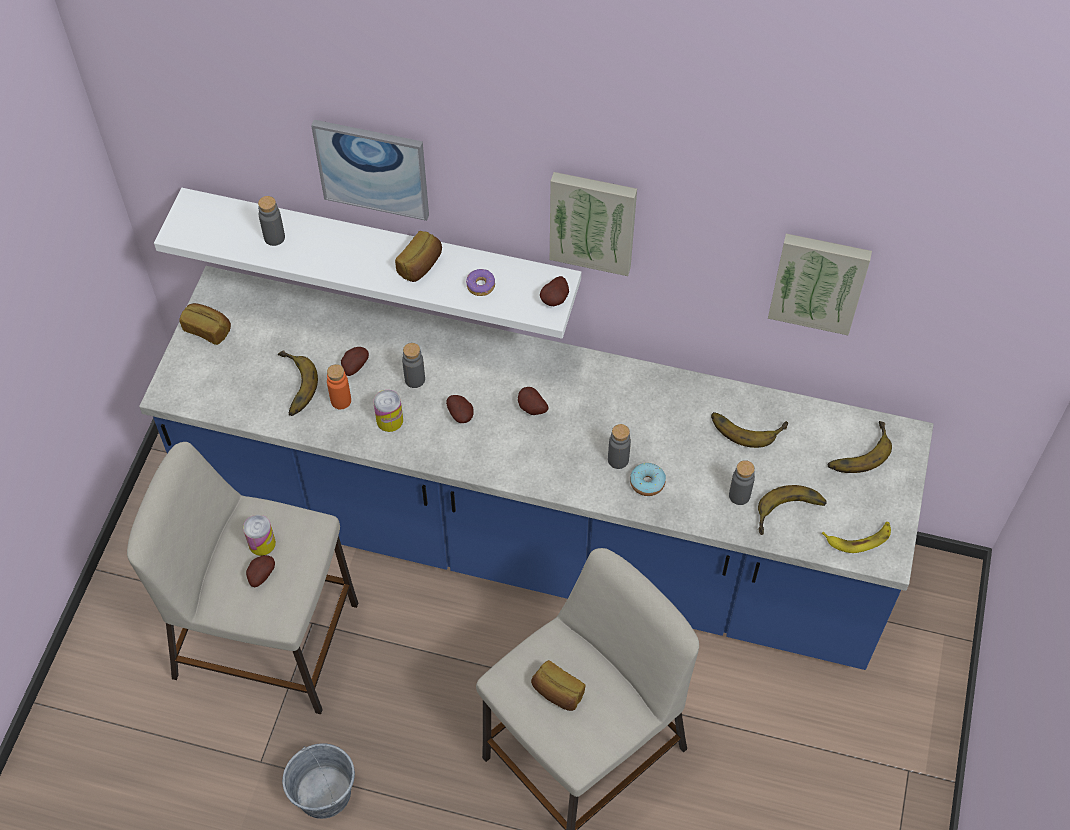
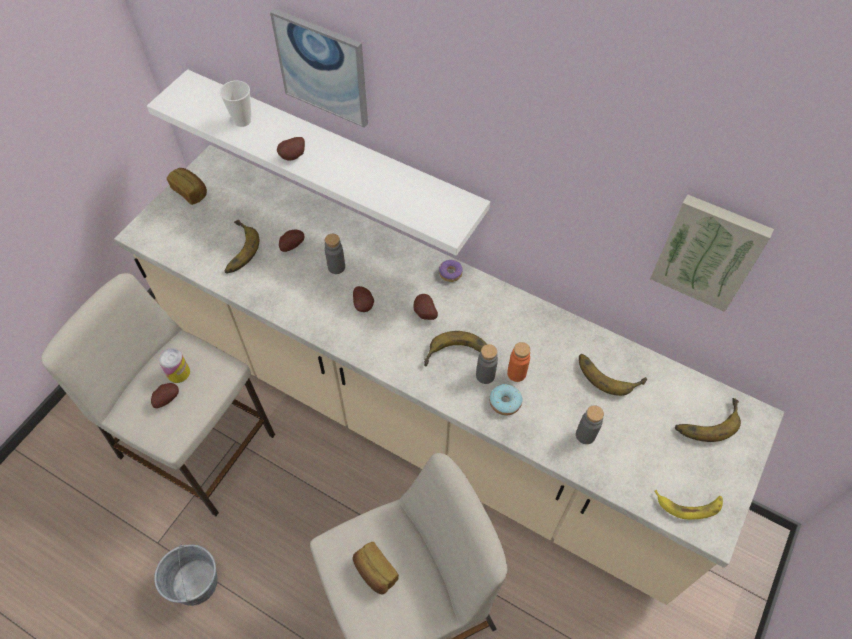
camera: 15 degrees right, 0 degrees up
blue counter [139,266,934,670] -> beige counter [114,145,784,605]
grey bottle [258,196,285,246] -> cup [220,80,251,127]
orange bottle [327,364,351,409] -> orange bottle moved to [507,342,530,382]
can [373,390,403,432] -> none
bread [395,231,442,282] -> none
donut [466,269,495,296] -> donut moved to [439,260,463,282]
potato [540,276,569,306] -> potato moved to [277,137,305,160]
picture [550,172,637,276] -> none
banana [758,485,827,535] -> banana moved to [424,331,487,367]

